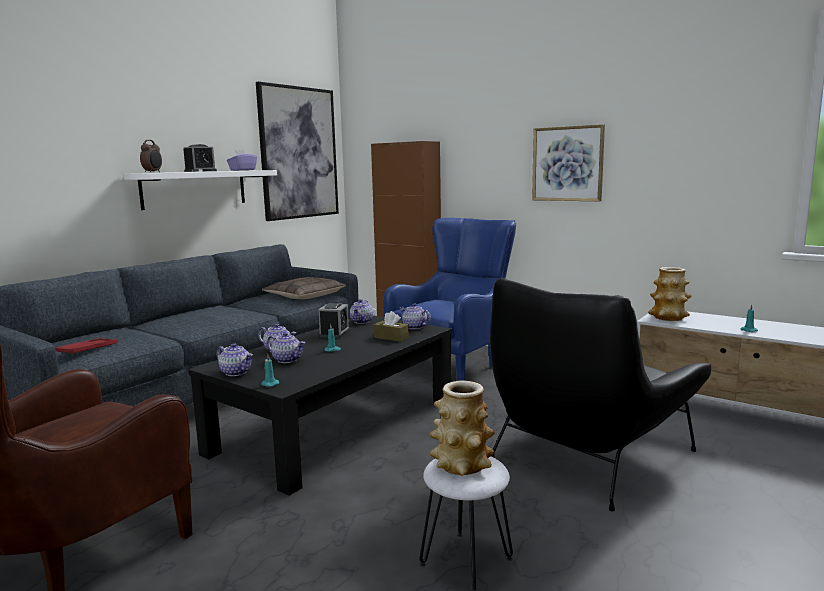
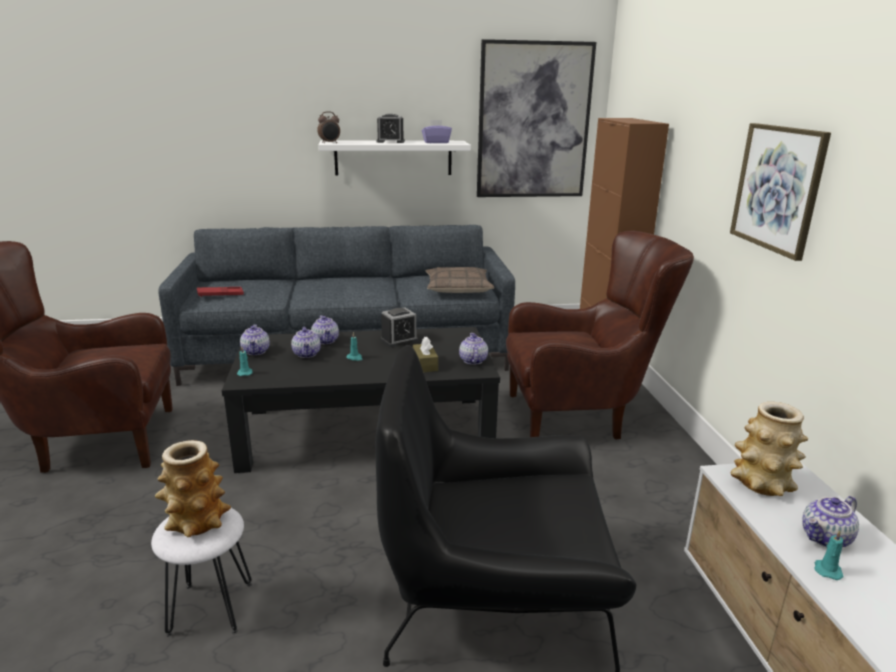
camera: 45 degrees right, 10 degrees up
teapot [350,299,373,324] -> teapot moved to [802,496,859,547]
blue armchair [383,218,516,381] -> brown armchair [506,231,694,439]

